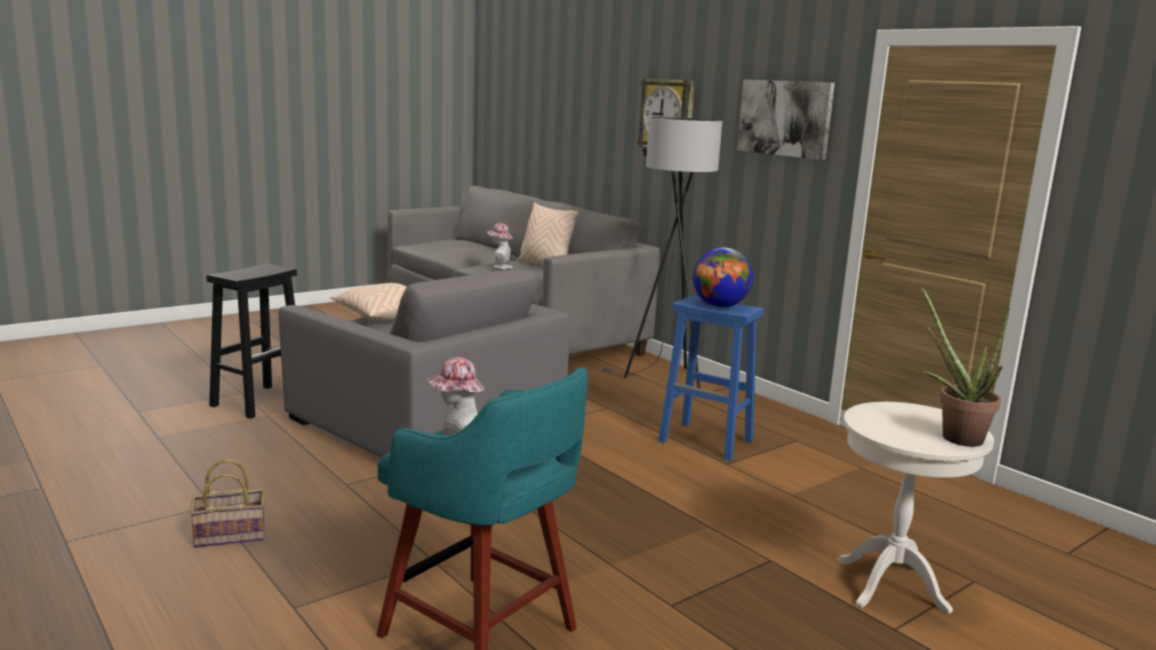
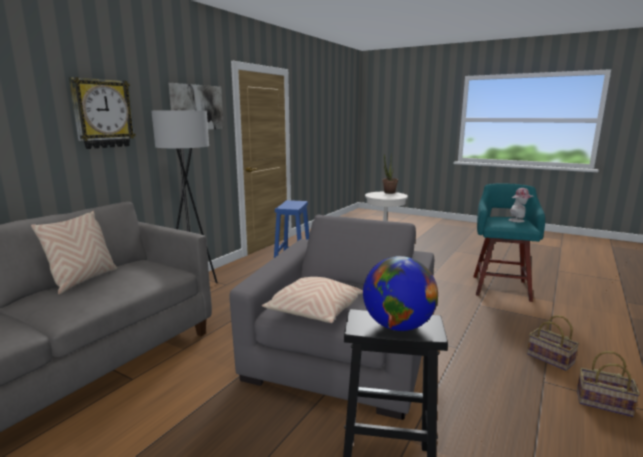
camera: 110 degrees left, 0 degrees up
hat [487,223,513,269] -> none
globe [693,247,753,307] -> globe moved to [363,256,438,331]
none -> basket [577,351,640,417]

